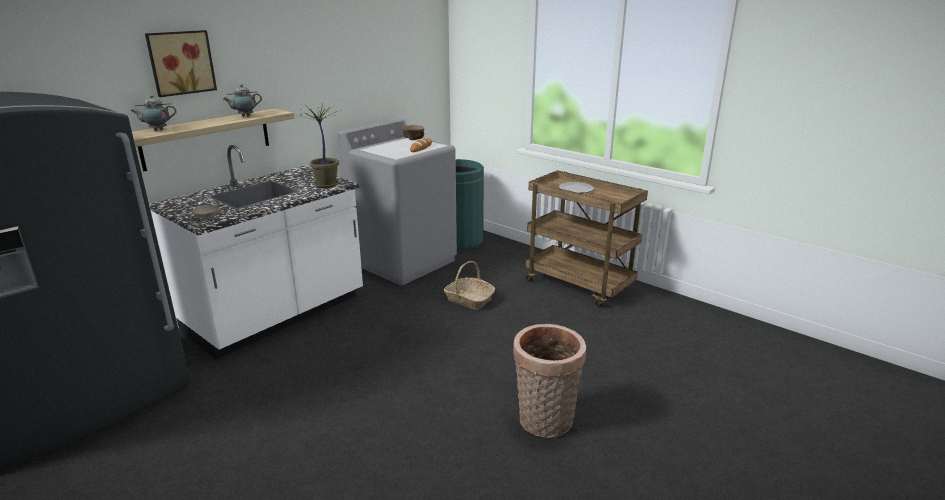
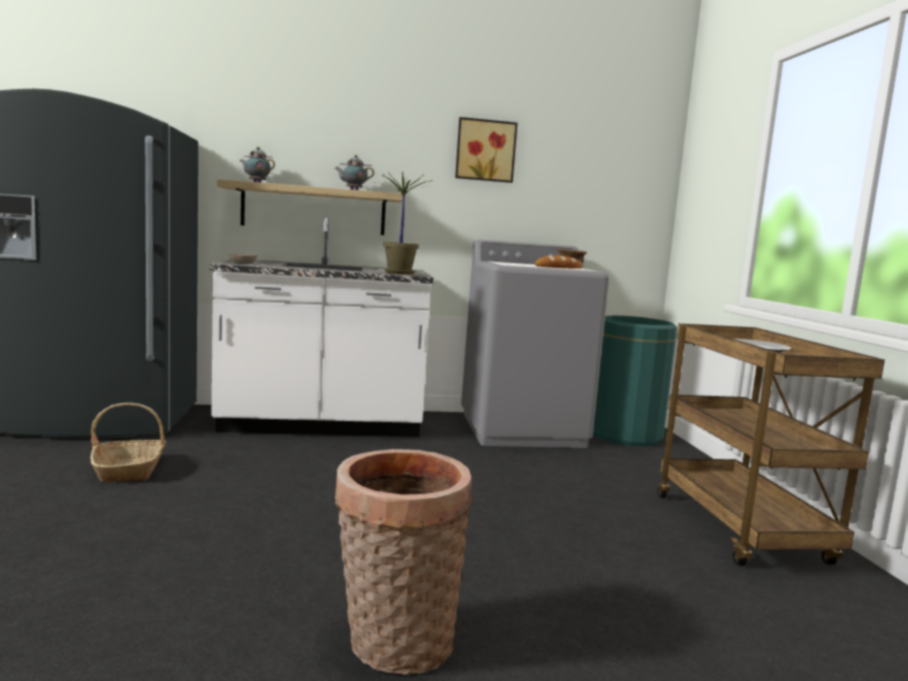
camera: 40 degrees right, 15 degrees down
picture [145,30,217,97] -> picture moved to [455,117,518,183]
basket [444,261,495,310] -> basket moved to [90,403,166,482]

